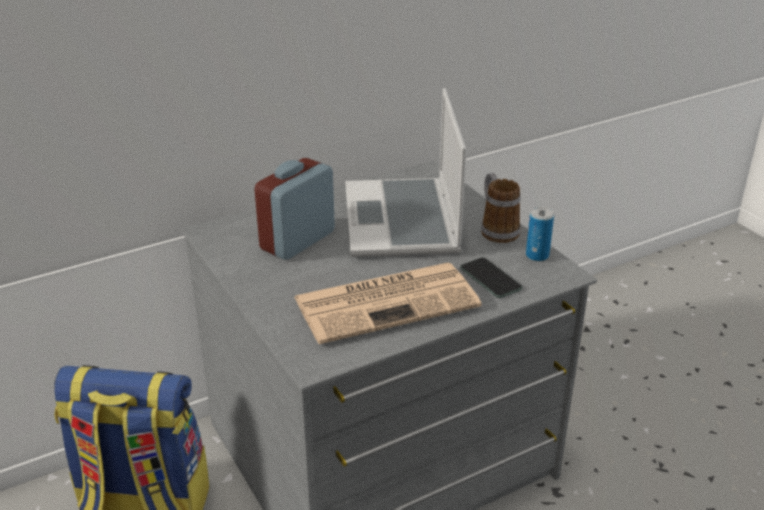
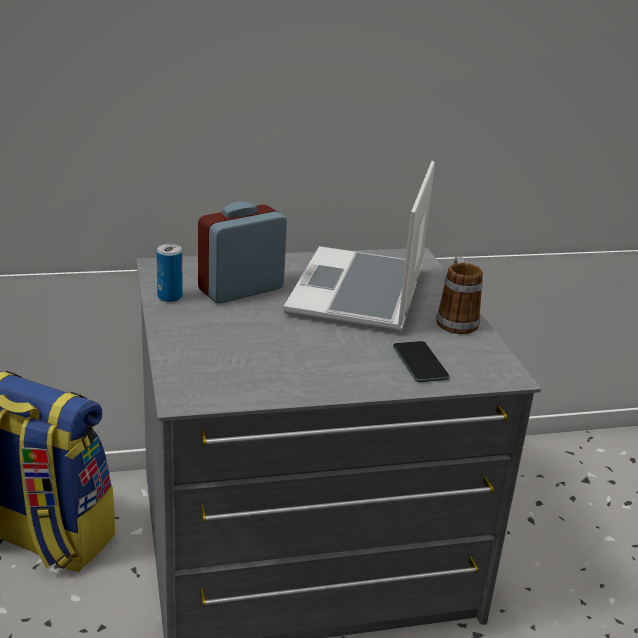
camera: 15 degrees right, 5 degrees down
newspaper [294,263,481,344] -> none
can [526,207,554,262] -> can moved to [157,244,183,302]

